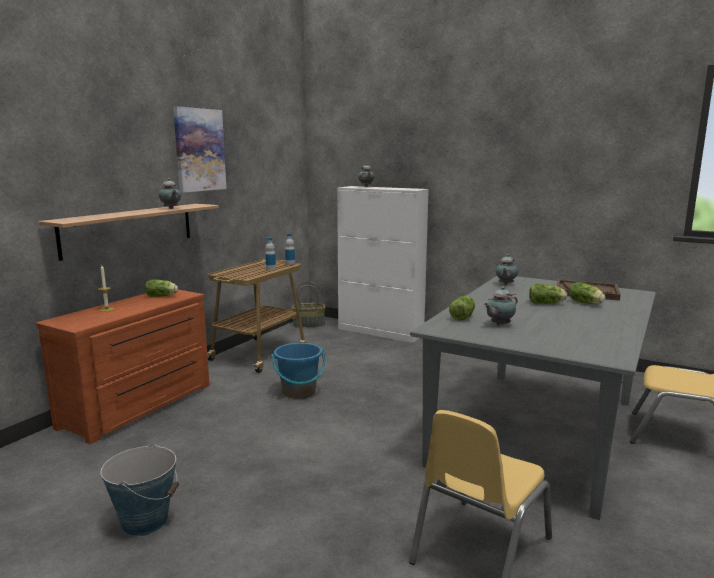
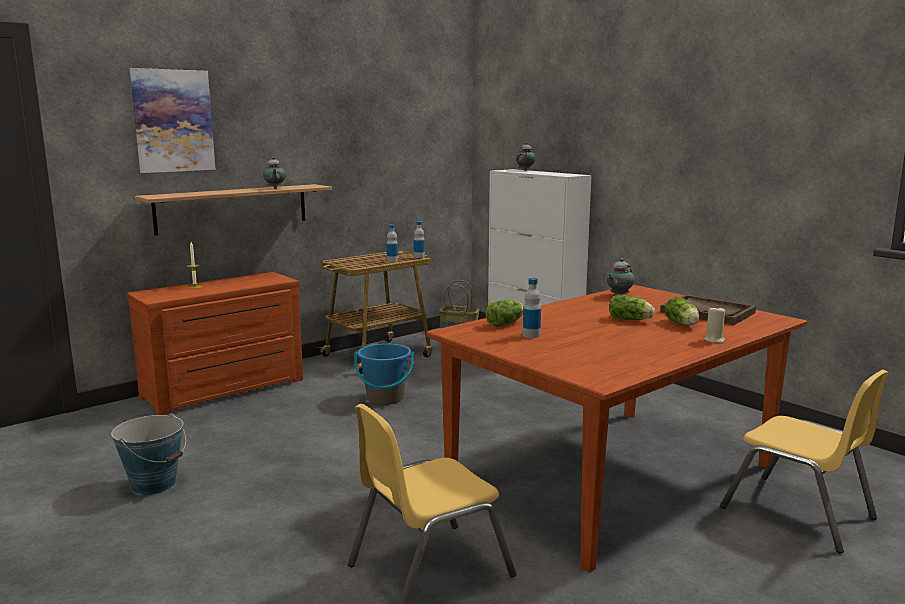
camera: 20 degrees right, 0 degrees up
lettuce [145,280,178,297] -> none
picture [173,106,226,193] -> picture moved to [130,68,215,173]
grey dining table [410,276,656,520] -> brown dining table [426,285,807,573]
teapot [484,286,518,326] -> bottle [523,278,541,338]
none -> beige candle [704,306,725,343]

